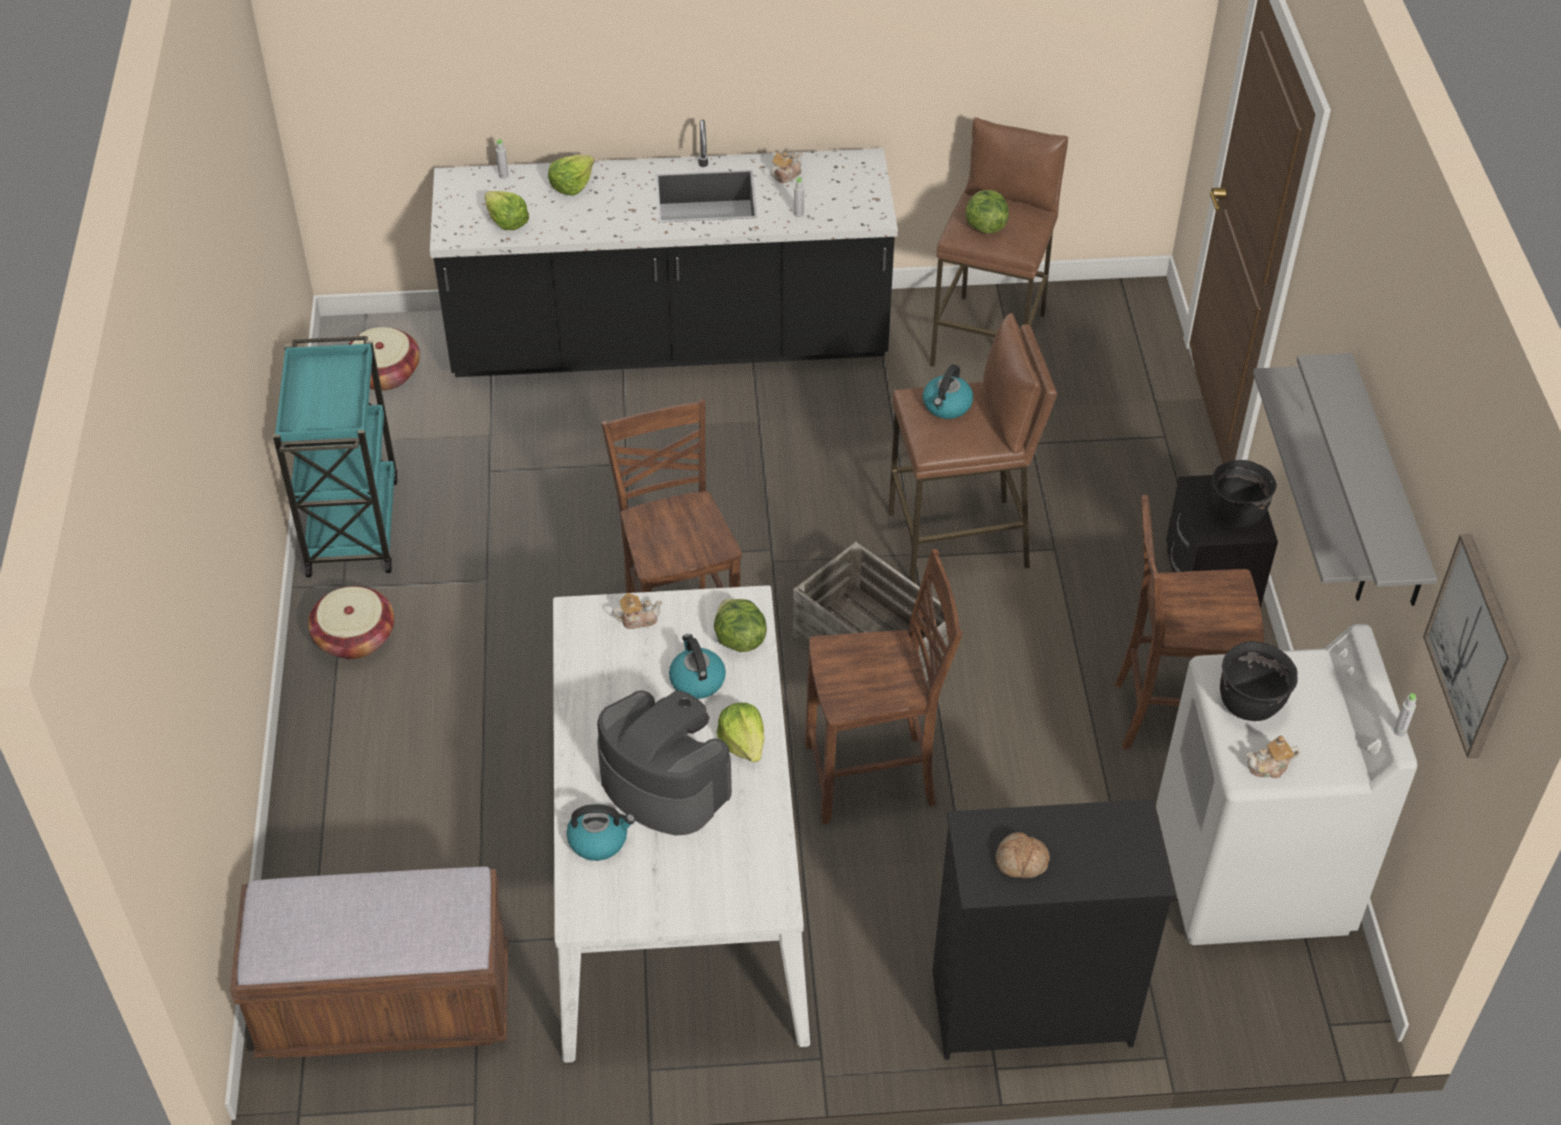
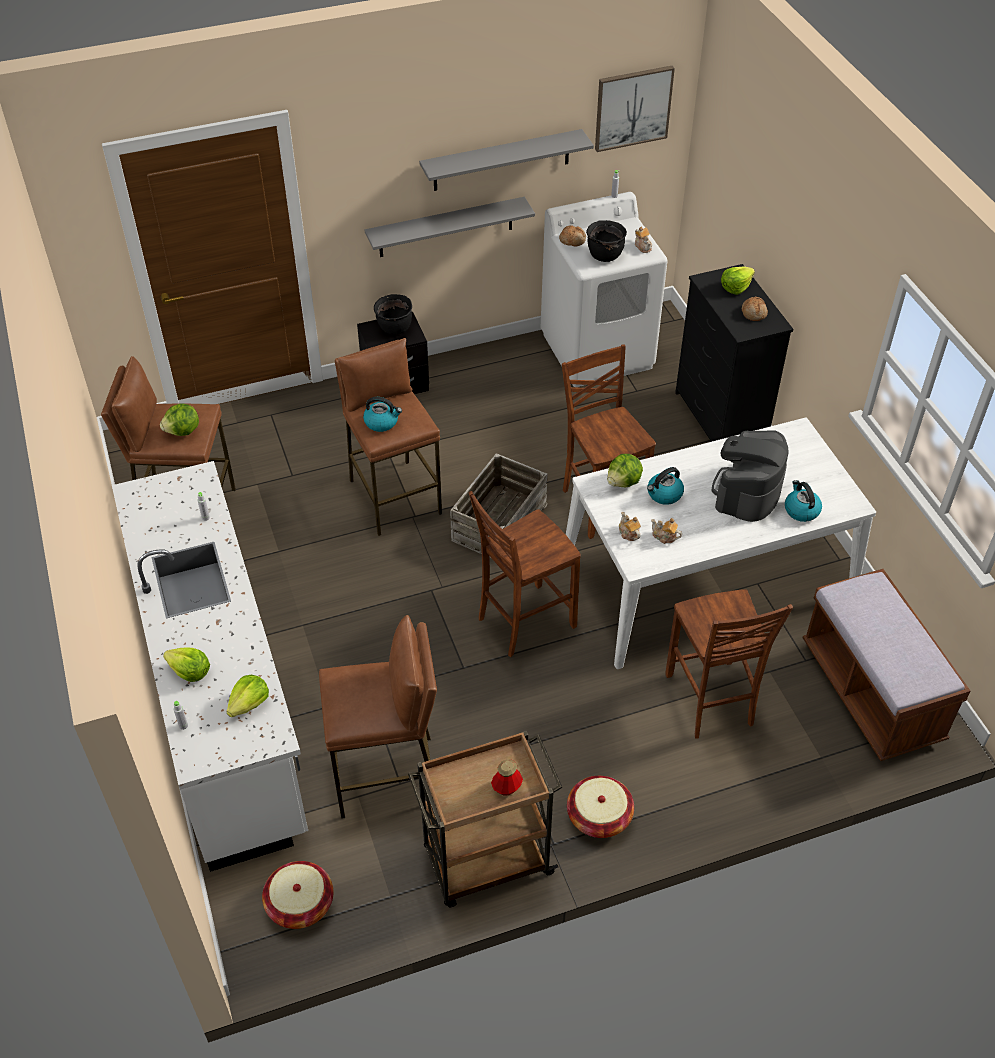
camera: 105 degrees left, 0 degrees up
turquoise cart [273,336,398,577] -> brown cart [408,731,562,907]
black counter [430,119,898,377] -> white counter [112,461,308,872]
lettuce [716,702,764,763] -> lettuce moved to [721,266,755,295]
teapot [770,151,803,183] -> teapot moved to [651,518,682,544]
brown chair [1115,495,1264,750] -> brown chair moved to [665,589,793,739]
none -> brown stool [319,615,437,819]
none -> bottle [491,760,523,796]
none -> bread [559,225,586,247]

